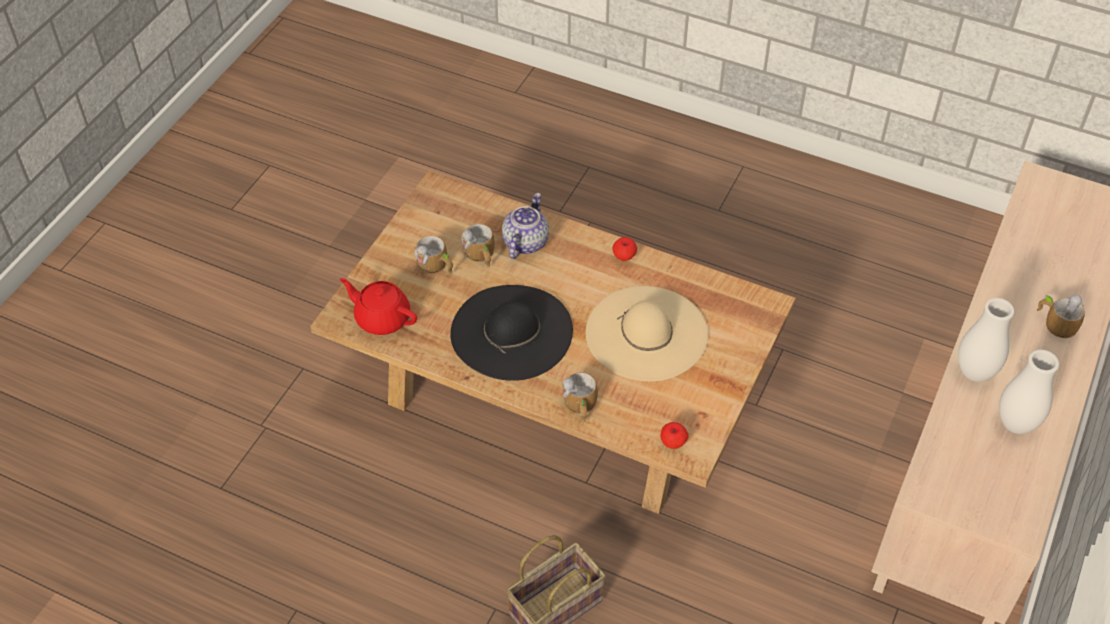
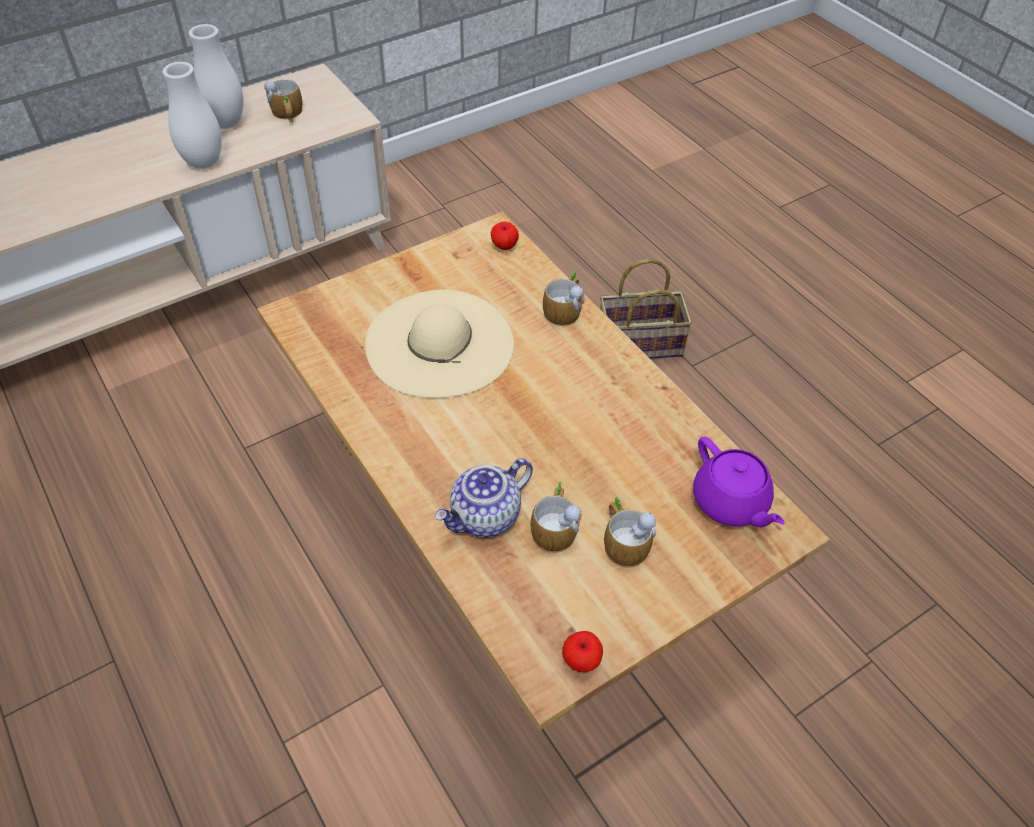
camera: 150 degrees left, 0 degrees up
red teapot [340,278,417,335] -> purple teapot [693,437,785,528]
black hat [450,285,573,381] -> none
apple [613,237,637,261] -> apple moved to [562,631,603,672]
mug [1037,294,1085,338] -> mug moved to [264,79,302,123]

